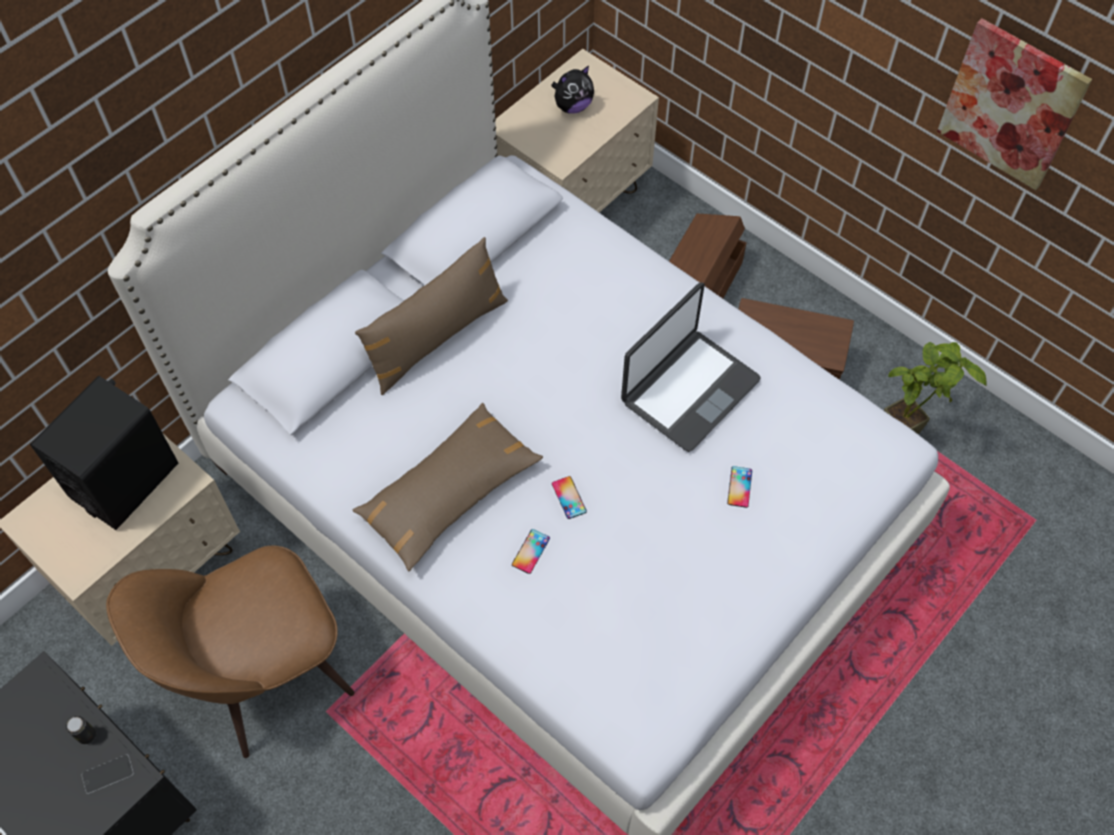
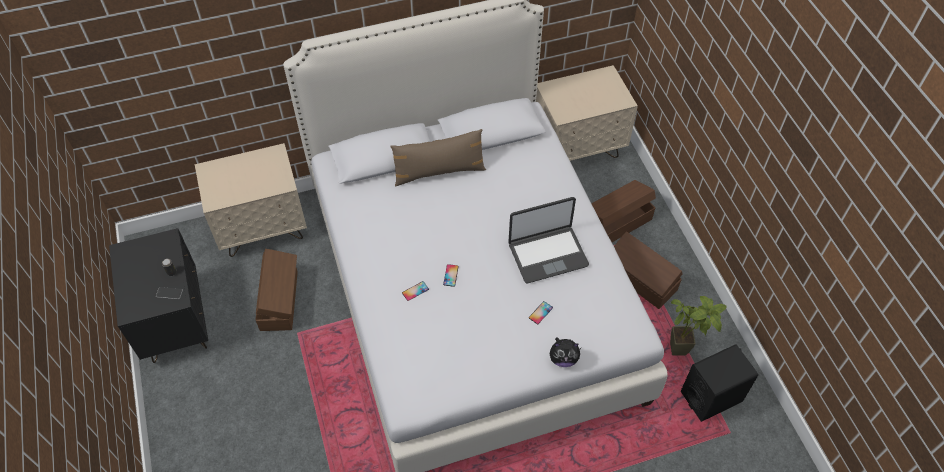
camera: 30 degrees right, 5 degrees down
black speaker [30,376,178,530] -> black speaker moved to [681,344,758,422]
brown chair [106,546,355,758] -> brown storage box [255,249,298,331]
brown pillow [352,403,543,571] -> none
plush toy [551,66,594,114] -> plush toy moved to [549,337,582,367]
picture [937,18,1092,190] -> none

